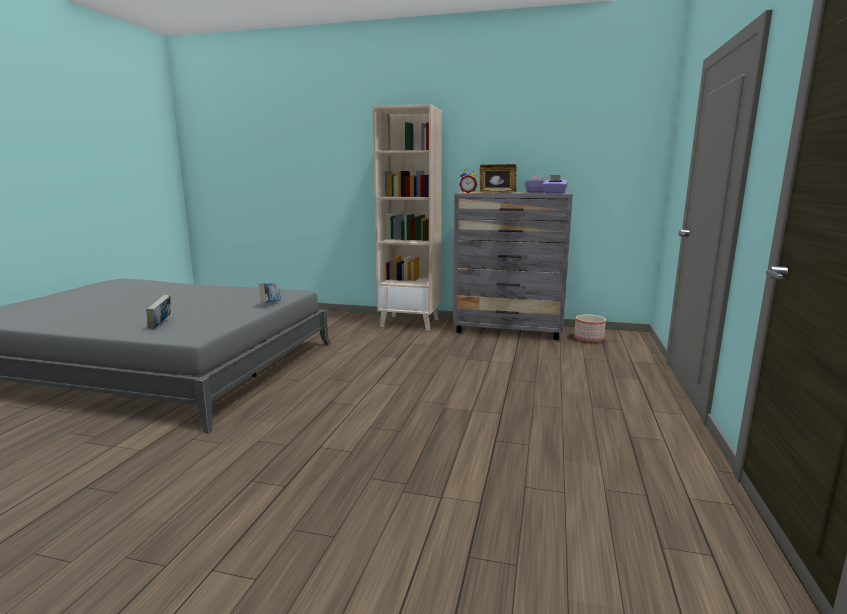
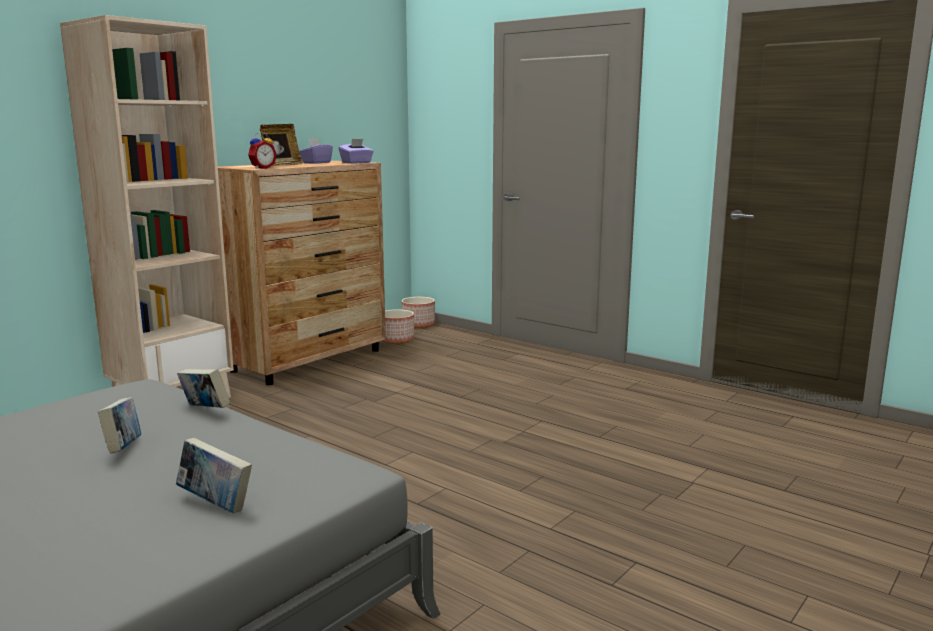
camera: 65 degrees left, 0 degrees up
grey dresser [453,192,573,340] -> brown dresser [218,161,386,385]
none -> book [98,397,141,453]
none -> planter [402,297,435,328]

